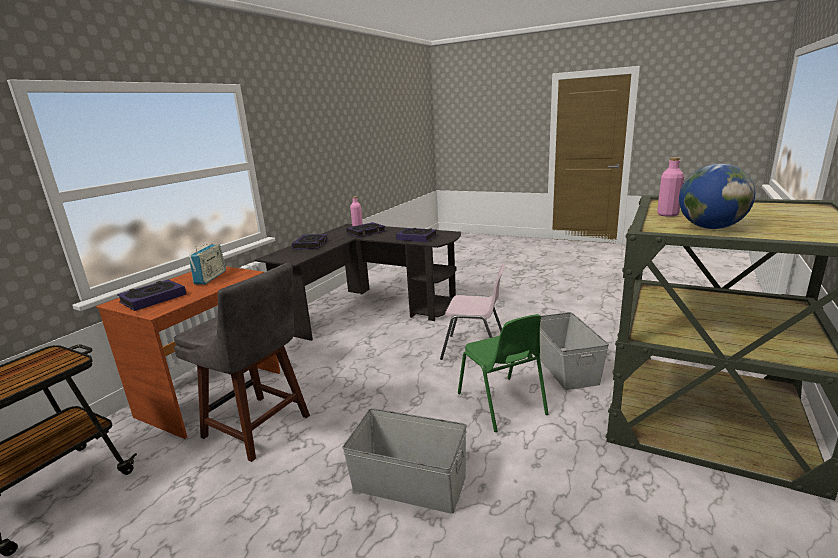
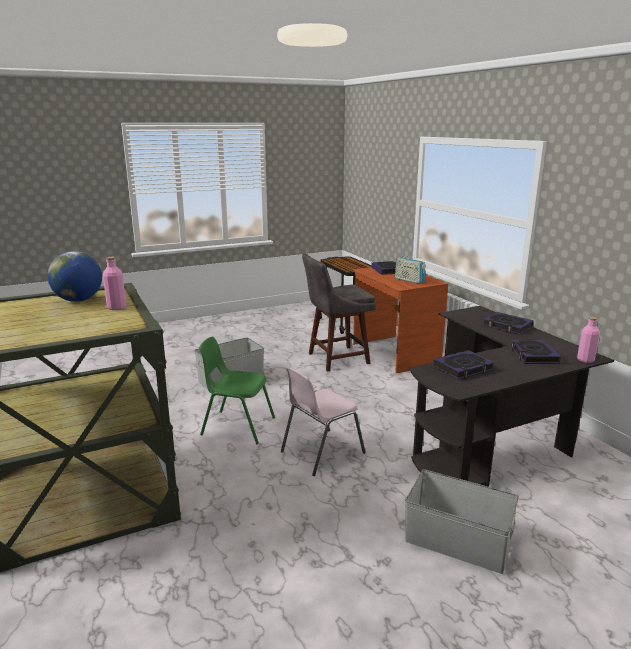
camera: 125 degrees right, 0 degrees up
grey storage box [540,312,609,390] -> grey storage box moved to [405,469,519,574]

